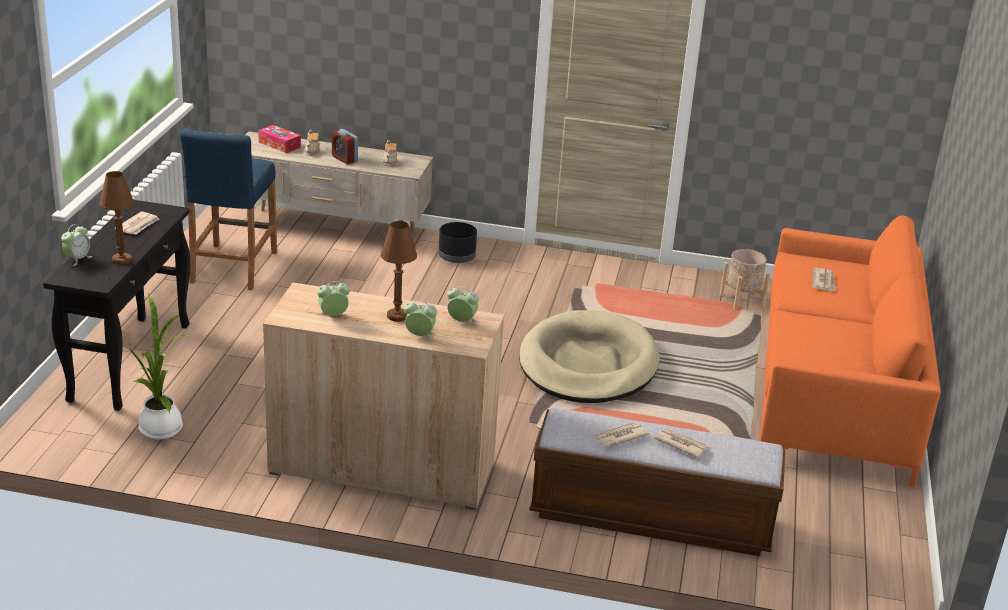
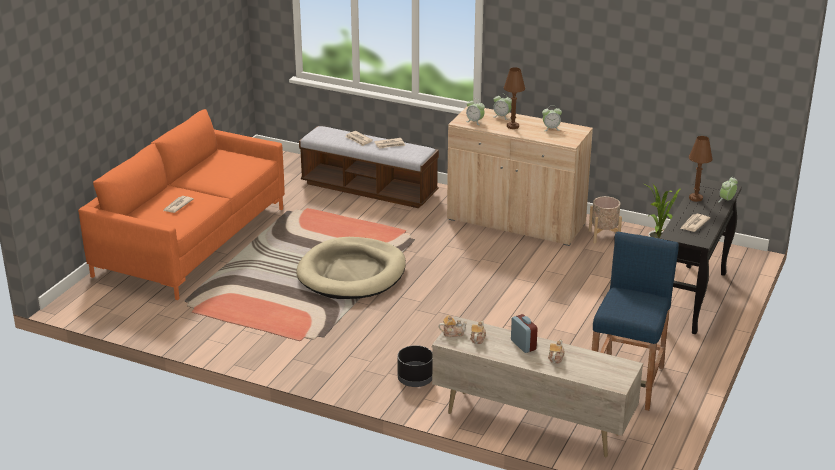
camera: 165 degrees left, 0 degrees up
tissue box [258,125,301,153] -> none
beige planter [720,249,770,310] -> beige planter moved to [589,196,622,243]
none -> teapot [438,315,468,337]

